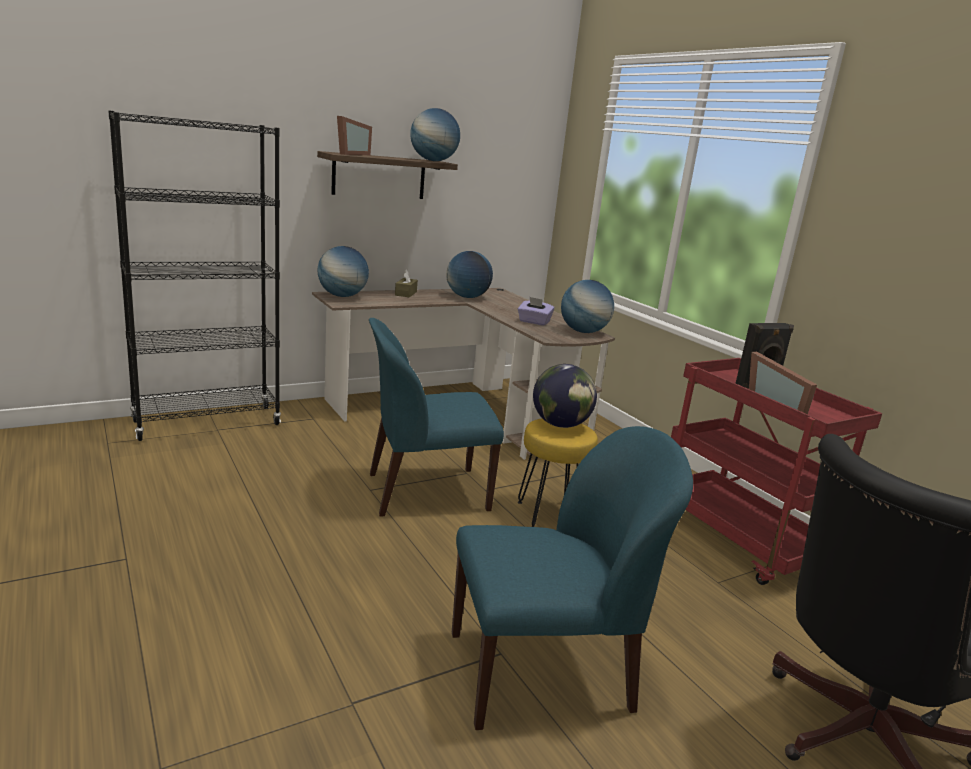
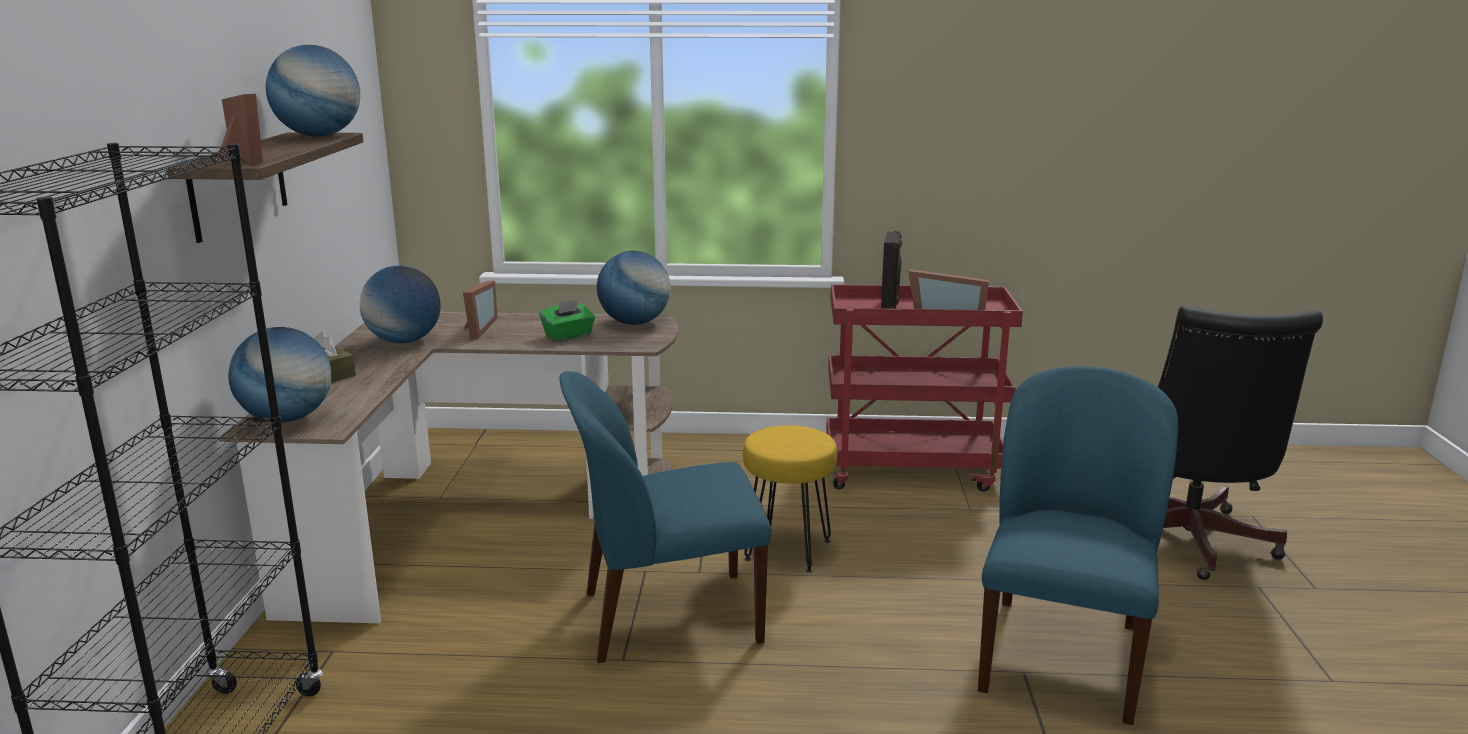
camera: 55 degrees left, 0 degrees up
blue chair [369,318,504,517] -> blue chair turned 60 degrees clockwise [560,371,771,663]
purple tissue box [518,297,554,326] -> green tissue box [539,299,595,341]
globe [533,364,597,428] -> none
none -> picture frame [463,281,498,339]

